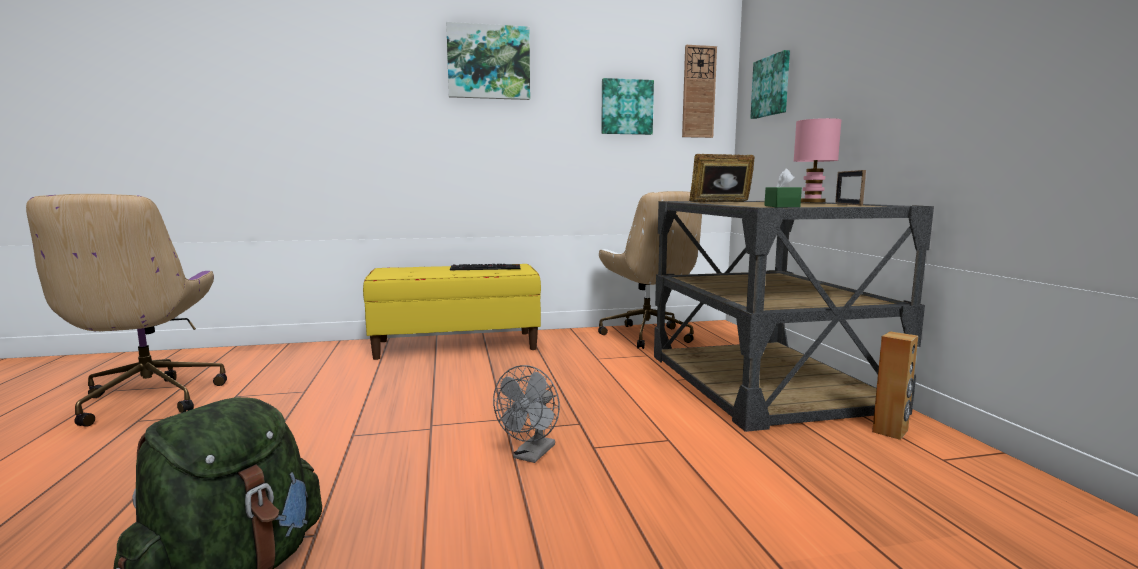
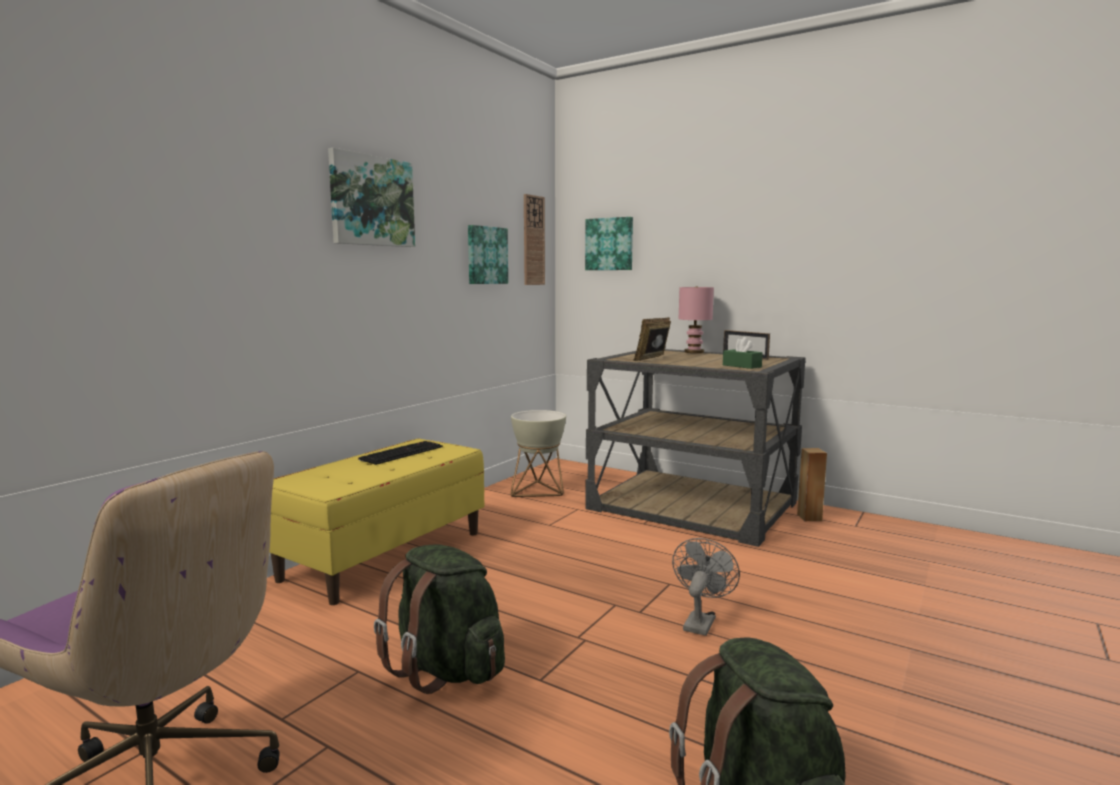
camera: 45 degrees left, 0 degrees up
grey fan [493,365,560,463] -> grey fan turned 135 degrees counterclockwise [672,538,740,636]
white office chair [598,191,702,349] -> planter [511,410,566,497]
none -> green backpack [374,544,505,694]

